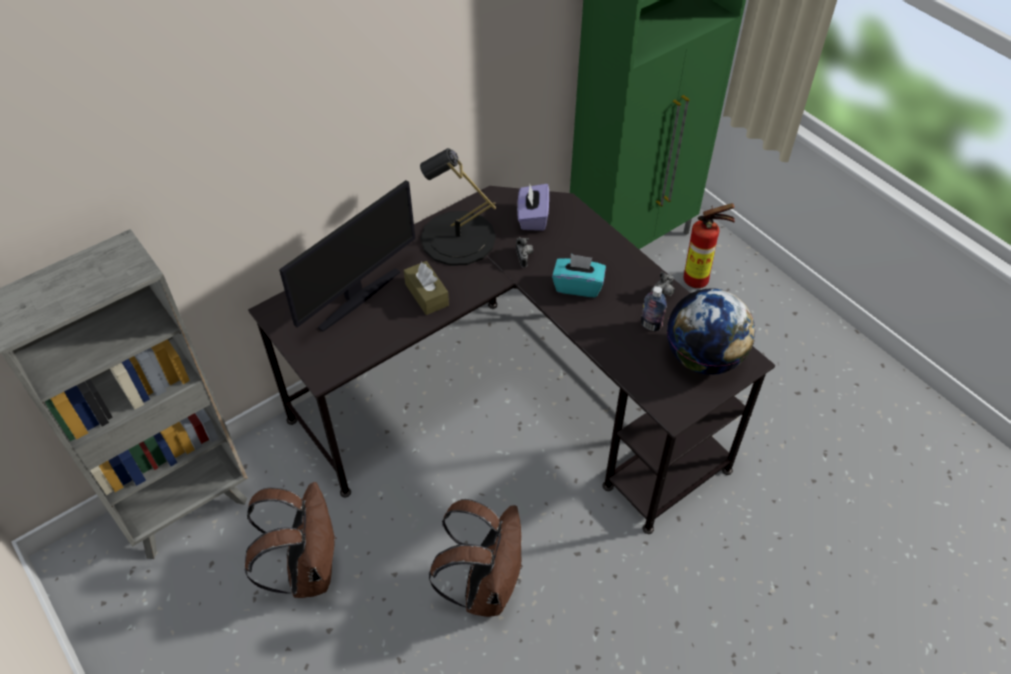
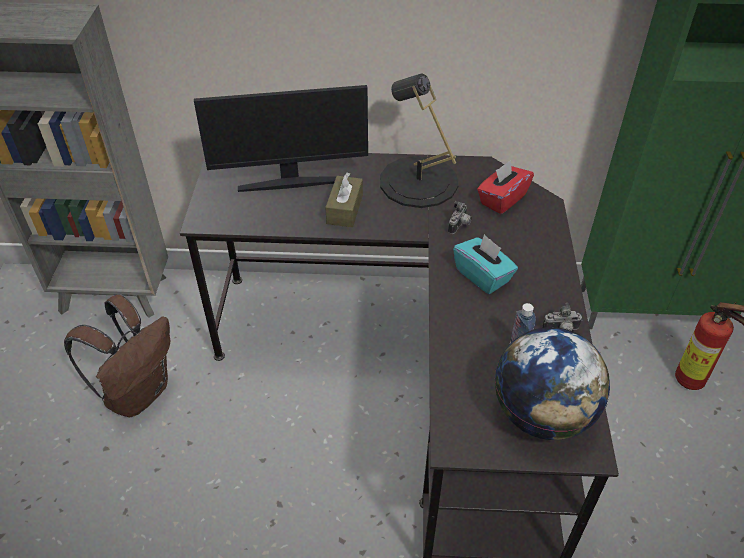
camera: 40 degrees right, 5 degrees down
brown backpack [429,499,523,617] -> none
purple tissue box [517,184,549,231] -> red tissue box [477,160,534,214]

